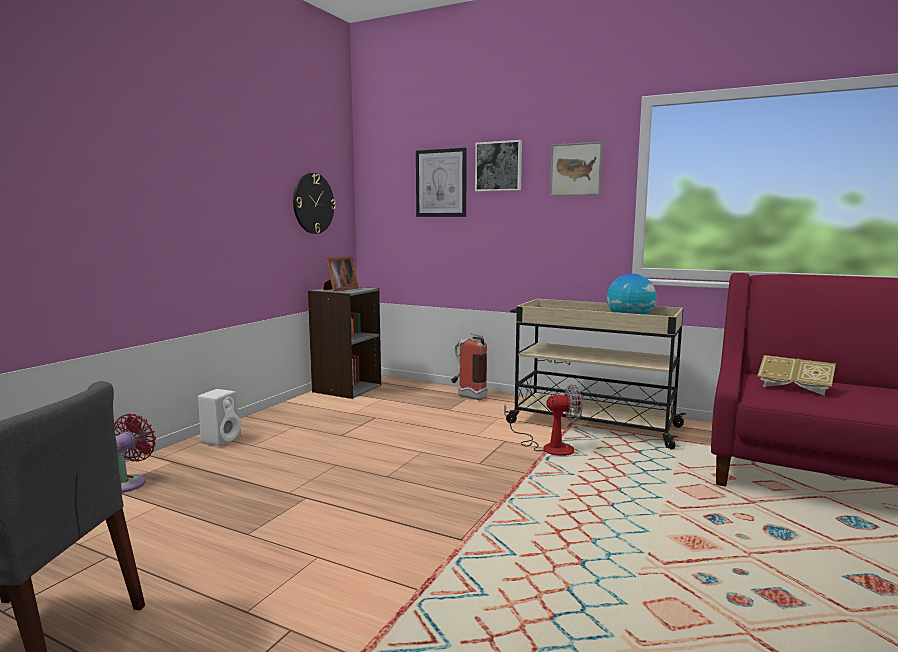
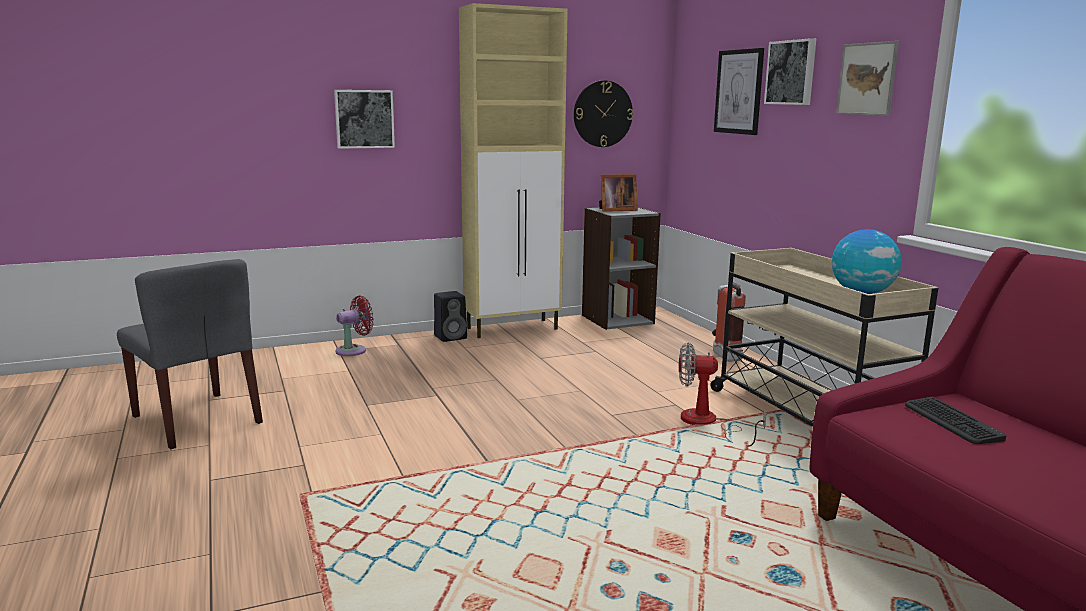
camera: 40 degrees right, 5 degrees up
white speaker [198,389,241,446] -> black speaker [434,291,467,342]
fan [504,384,583,456] -> fan turned 150 degrees clockwise [679,342,766,447]
book [757,355,836,396] -> keyboard [905,397,1006,444]
none -> picture [334,90,395,149]
none -> beige cabinet [459,3,568,338]

